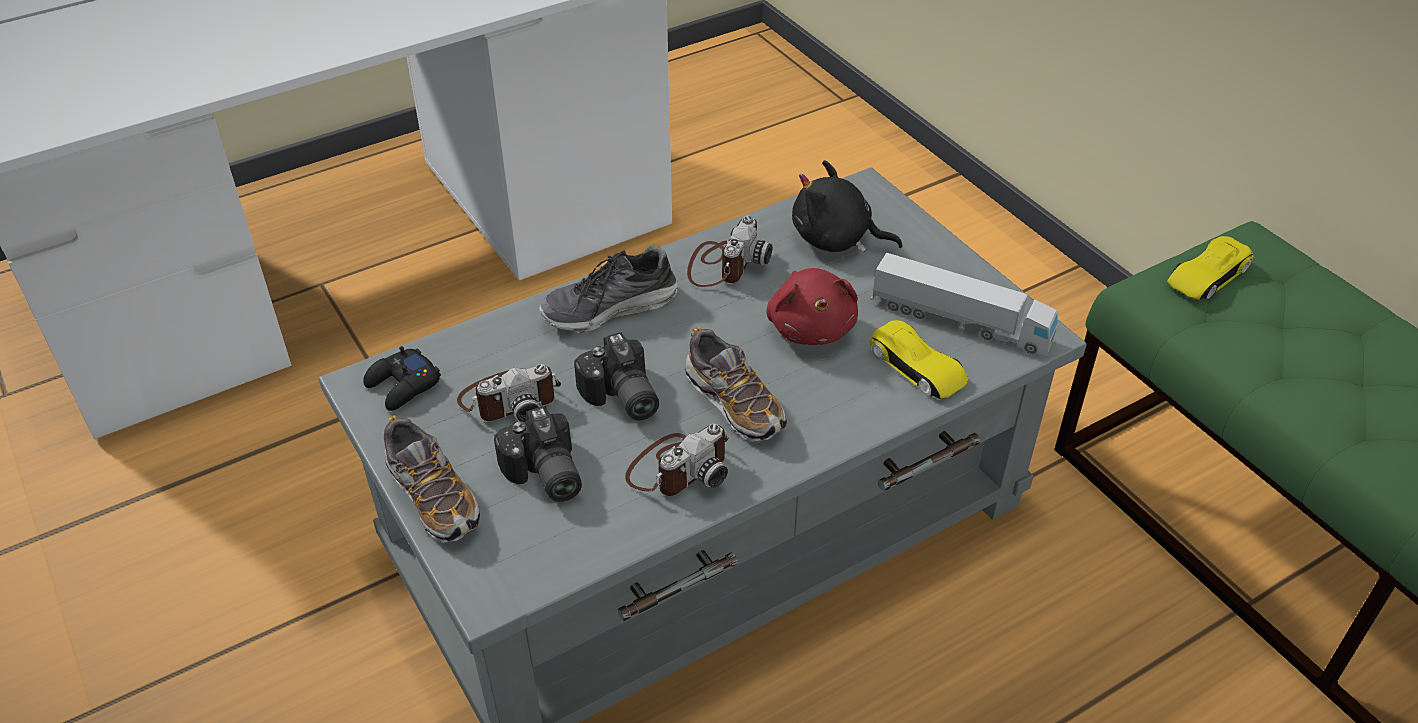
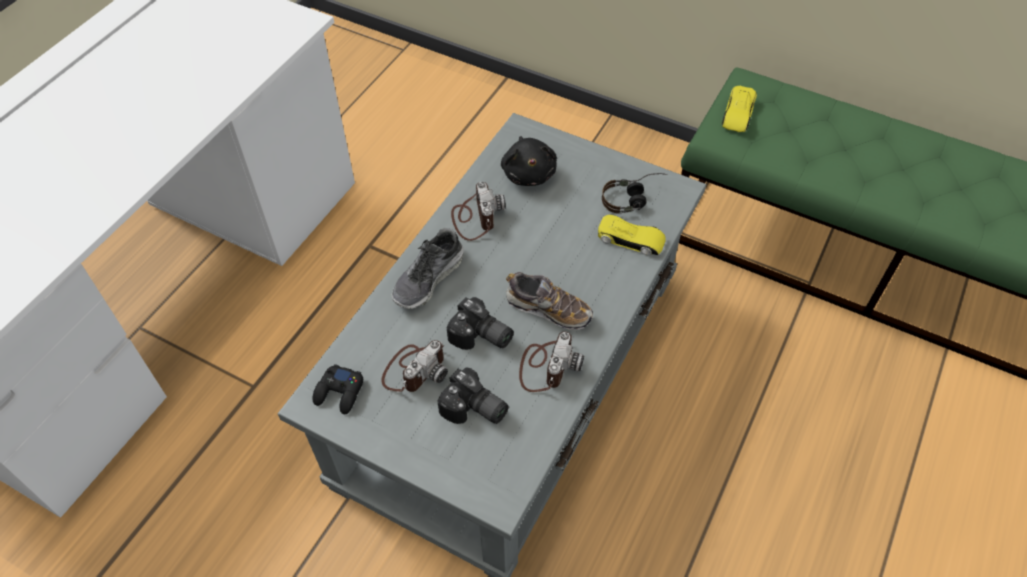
camera: 30 degrees left, 10 degrees up
shoe [384,415,480,543] -> none
red plush toy [766,268,858,345] -> none
black plush toy [792,160,903,253] -> black plush toy turned 90 degrees counterclockwise [501,136,557,186]
toy truck [871,252,1058,356] -> headphones [602,173,667,214]

